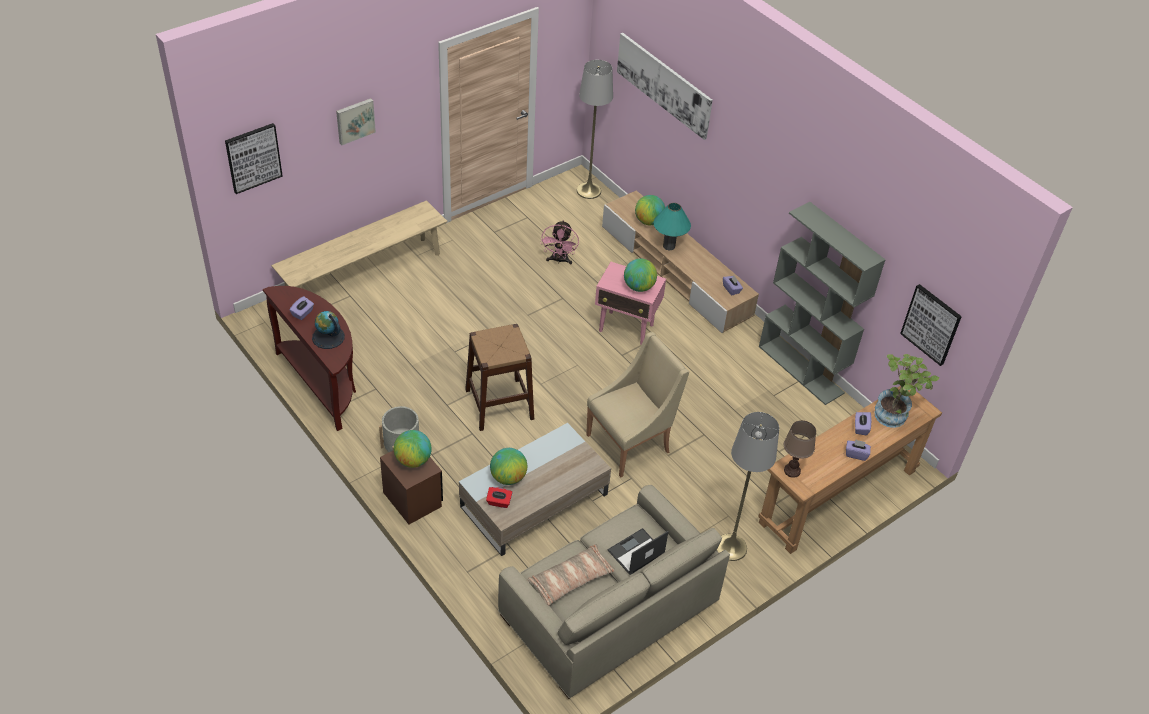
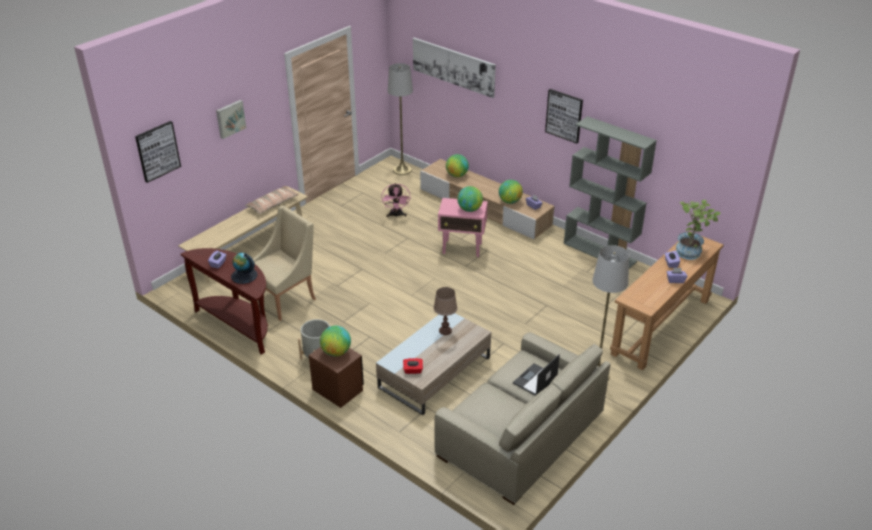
camera: 10 degrees left, 10 degrees down
brown stool [465,324,534,431] -> none
globe [490,448,527,485] -> globe moved to [499,180,523,204]
pillow [526,544,615,606] -> pillow moved to [245,186,299,214]
beige armchair [586,332,689,477] -> beige armchair moved to [253,206,316,321]
turquoise table lamp [653,203,691,250] -> none
brown table lamp [784,420,816,478] -> brown table lamp moved to [434,287,457,335]
picture [900,284,962,366] -> picture moved to [545,89,583,144]

